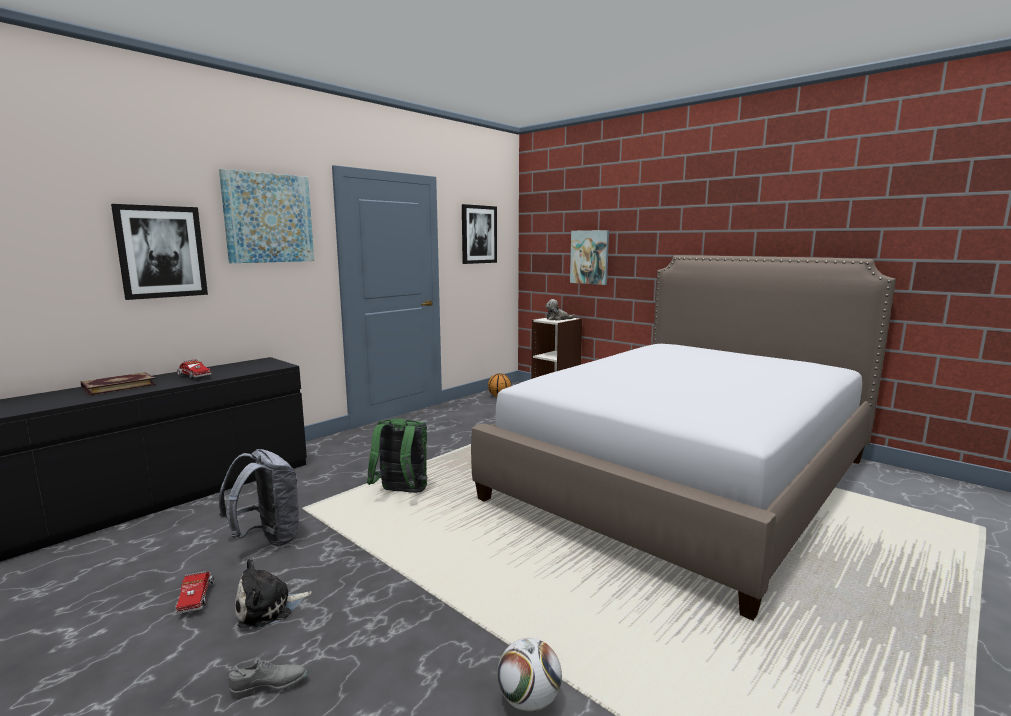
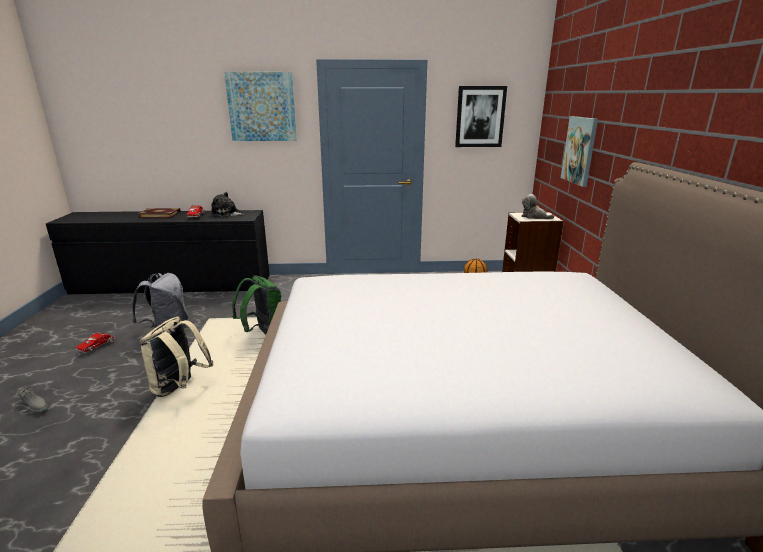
camera: 45 degrees right, 10 degrees up
picture [111,204,208,300] -> none
plush toy [235,558,312,629] -> plush toy moved to [211,192,244,217]
football [497,638,562,712] -> none
none -> beige backpack [140,316,214,397]

